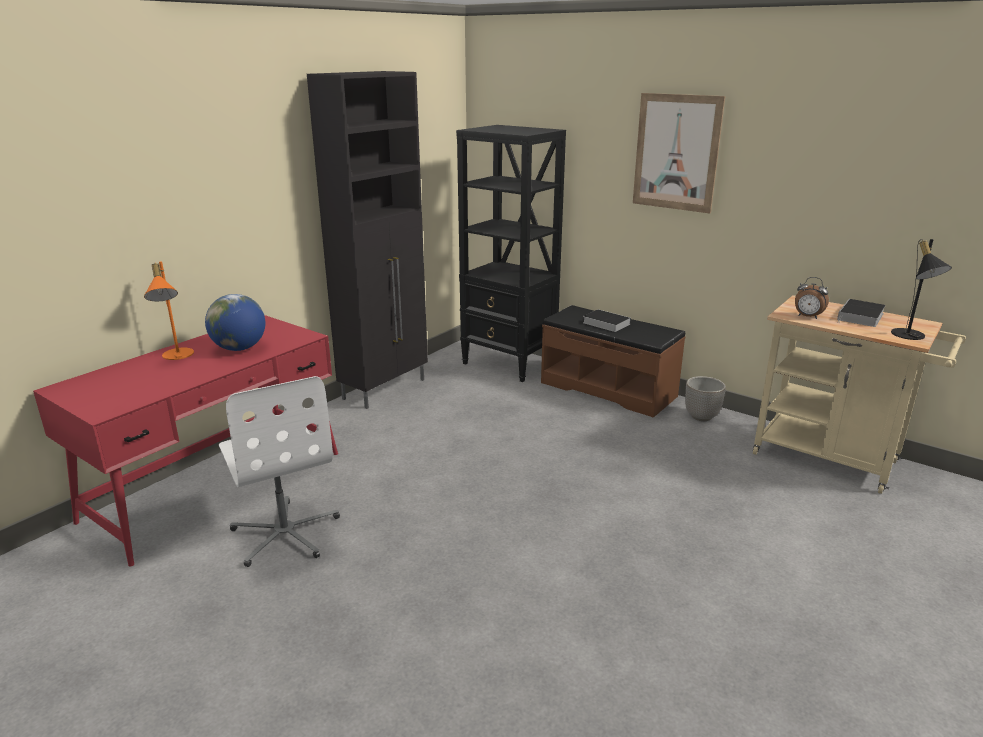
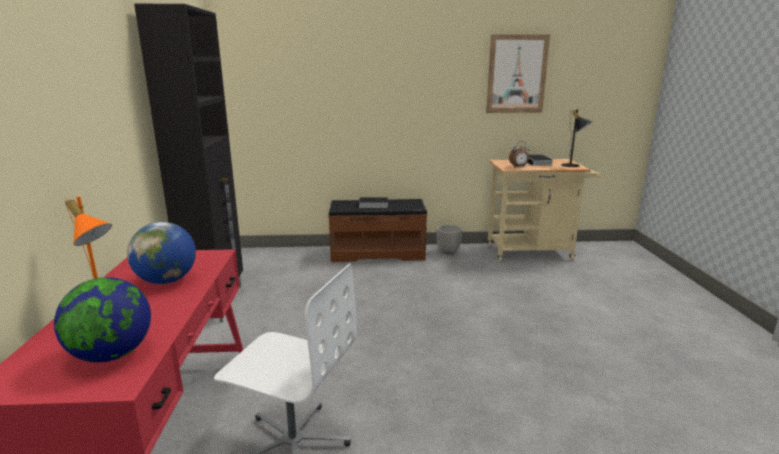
camera: 40 degrees left, 5 degrees down
black bookcase [456,125,566,382] -> none
picture [633,93,725,213] -> picture moved to [486,34,550,113]
none -> globe [54,277,151,362]

